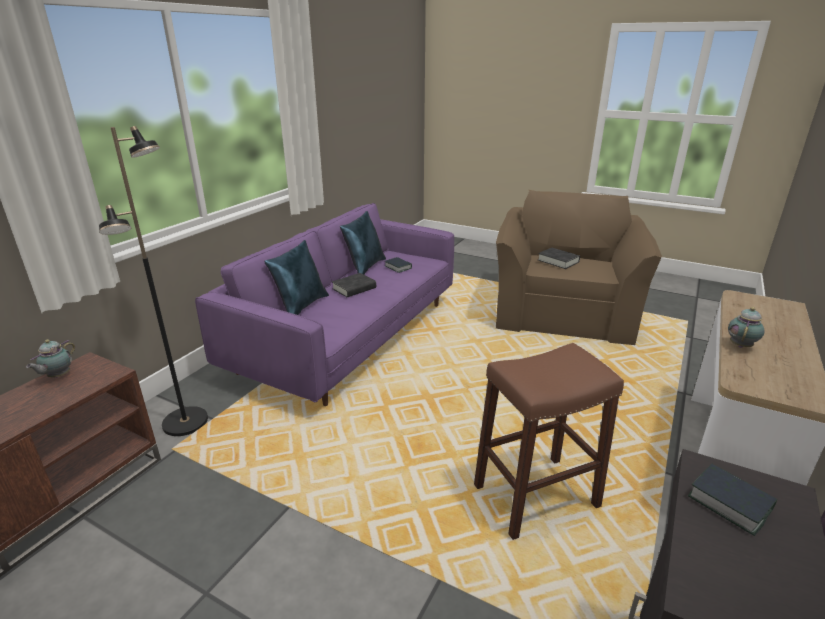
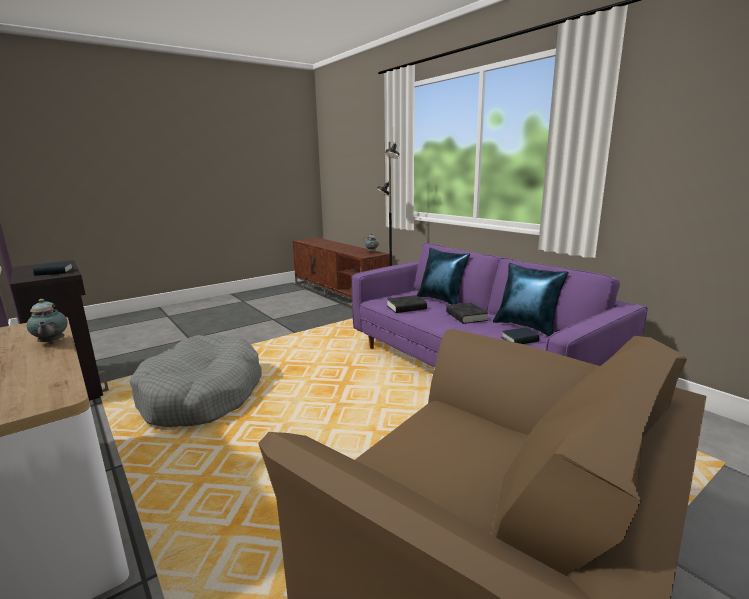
camera: 115 degrees right, 10 degrees down
brown stool [474,343,624,540] -> grey dog bed [130,335,262,427]
black book [538,248,580,269] -> black book moved to [387,295,427,313]

